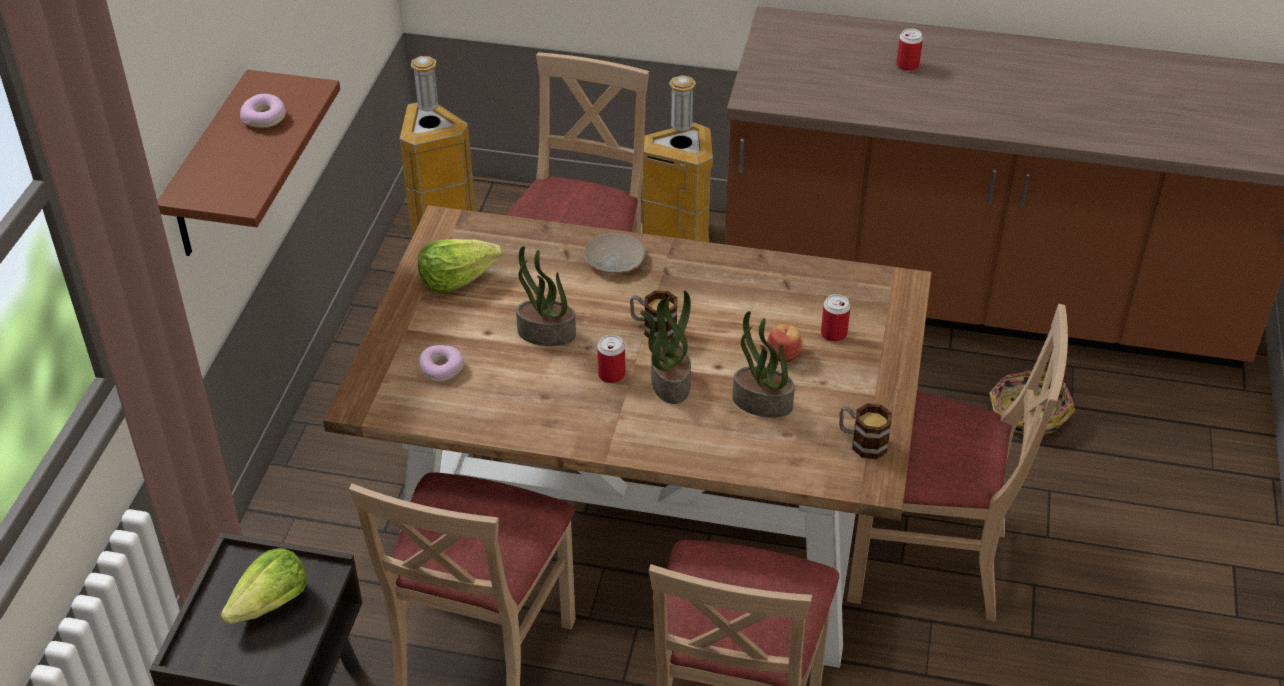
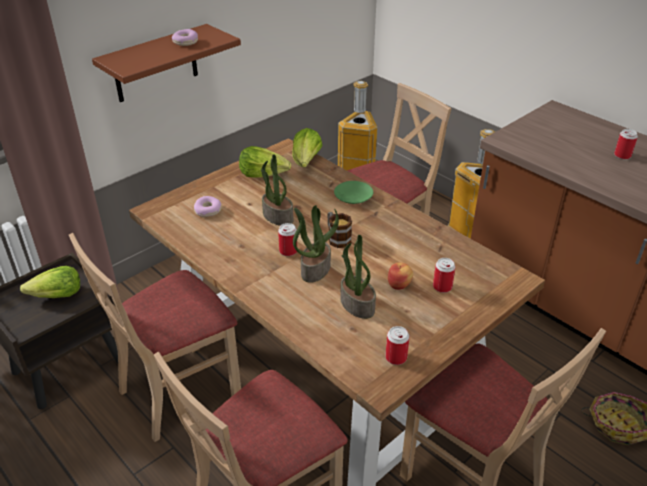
camera: 35 degrees right, 5 degrees down
beige plate [584,233,645,273] -> green plate [334,181,373,204]
mug [839,403,892,459] -> can [385,326,409,365]
none -> lettuce [292,128,323,167]

